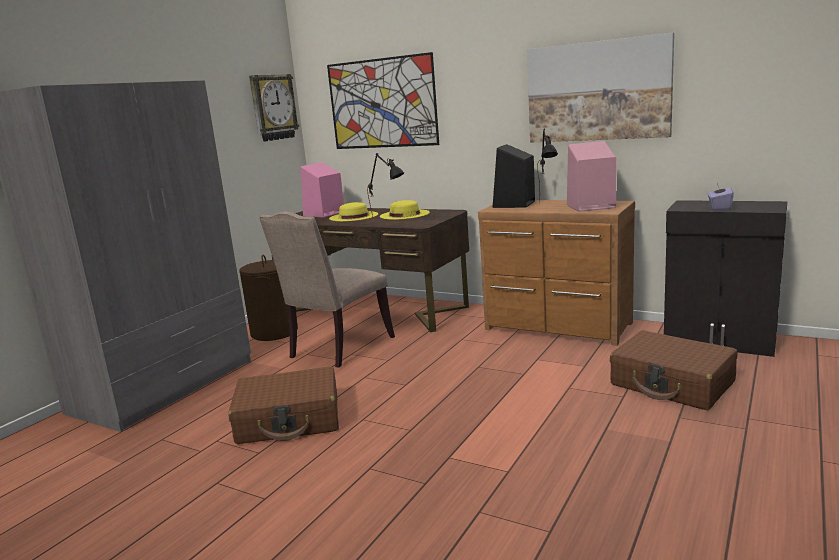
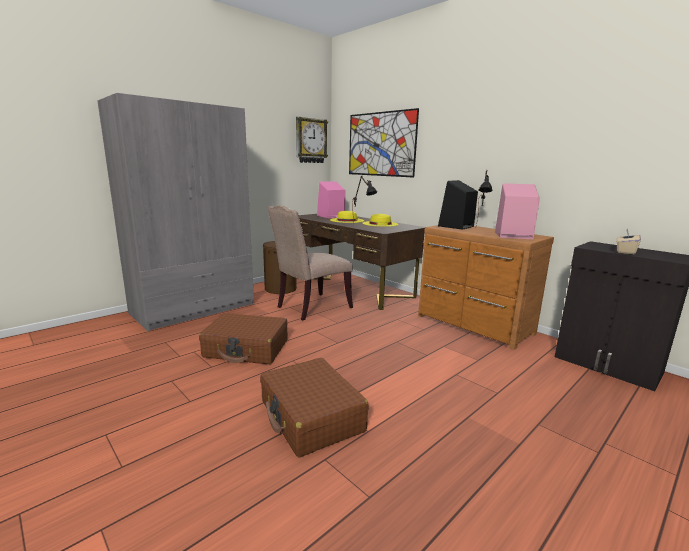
camera: 15 degrees right, 0 degrees up
picture [527,33,674,143] -> none
brown suitcase [610,330,737,410] -> brown suitcase moved to [260,358,369,457]
purple tissue box [708,183,734,210] -> beige tissue box [616,228,641,254]

